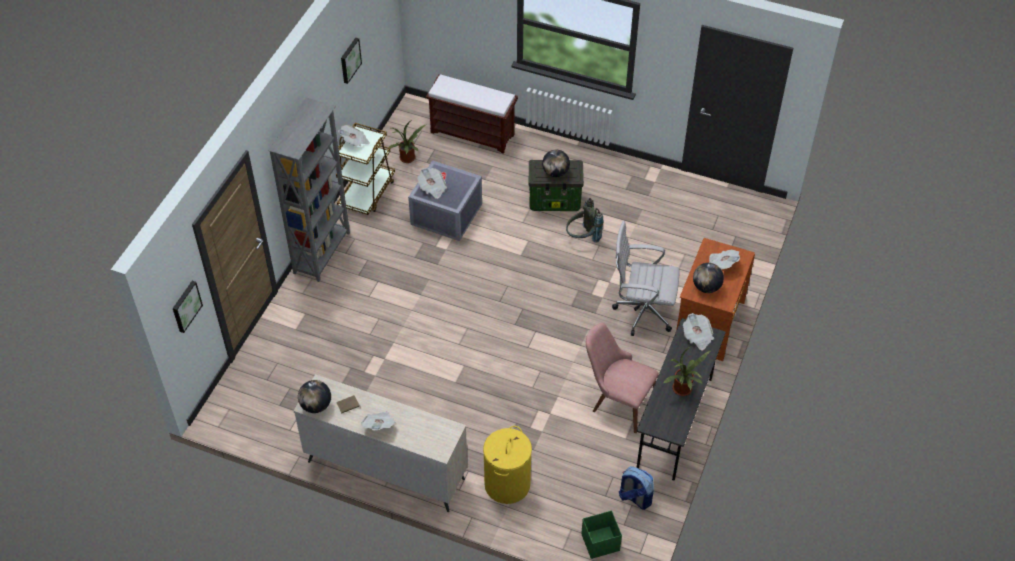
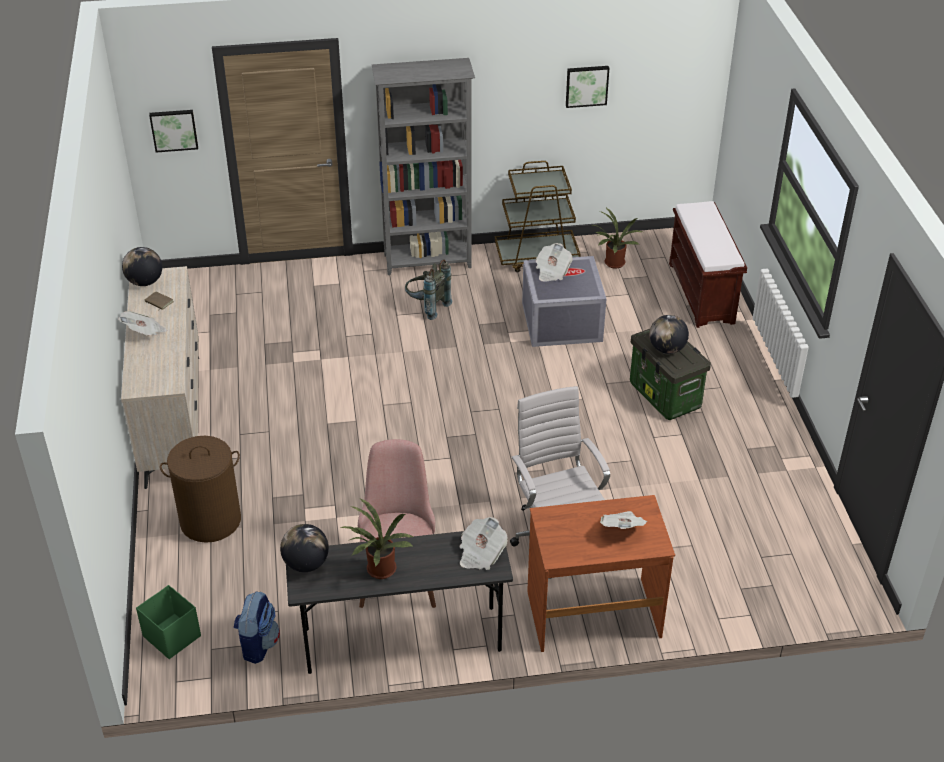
camera: 60 degrees right, 10 degrees down
newspaper [338,125,370,146] -> none
yellow laundry basket [483,426,532,504] -> brown laundry basket [160,436,241,543]
grey backpack [566,198,604,243] -> grey backpack moved to [405,260,453,320]
globe [693,263,724,293] -> globe moved to [280,524,329,572]

